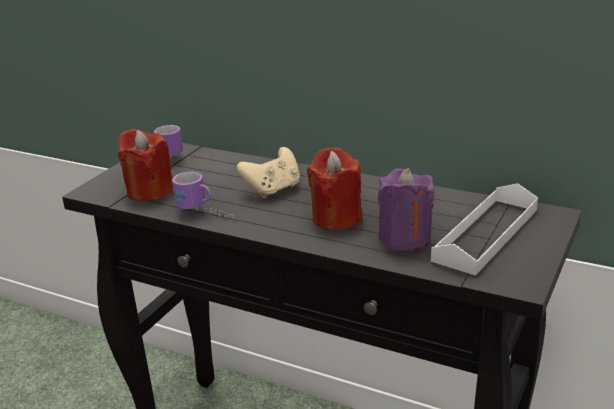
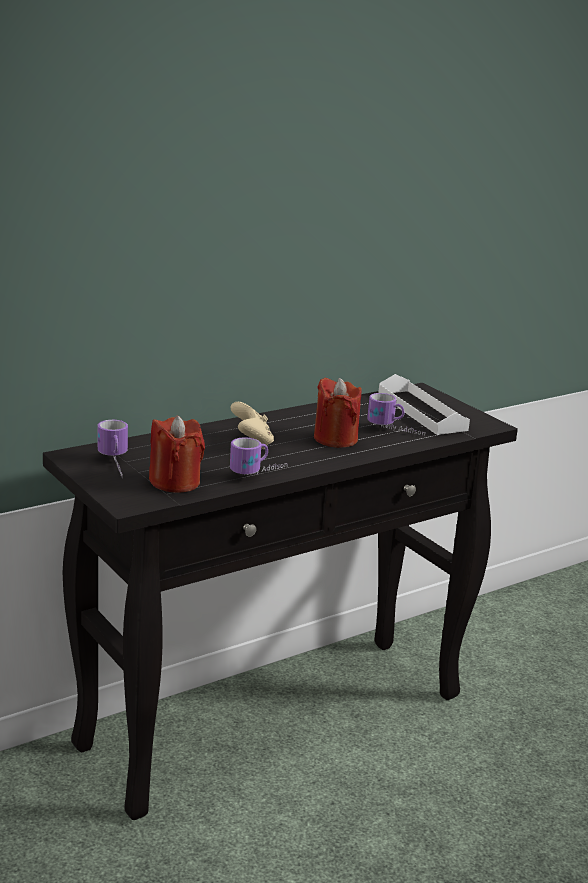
camera: 65 degrees left, 5 degrees down
purple candle [378,168,435,251] -> mug [367,393,425,436]

